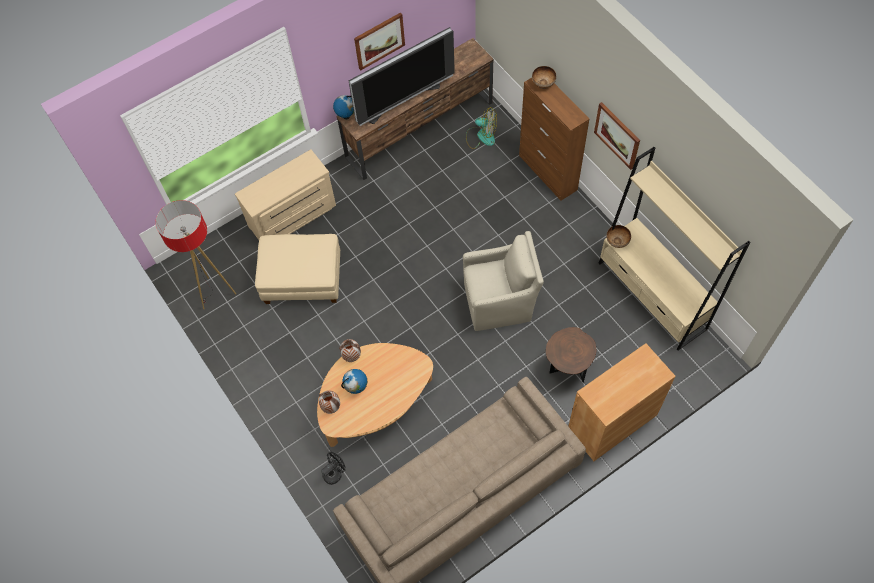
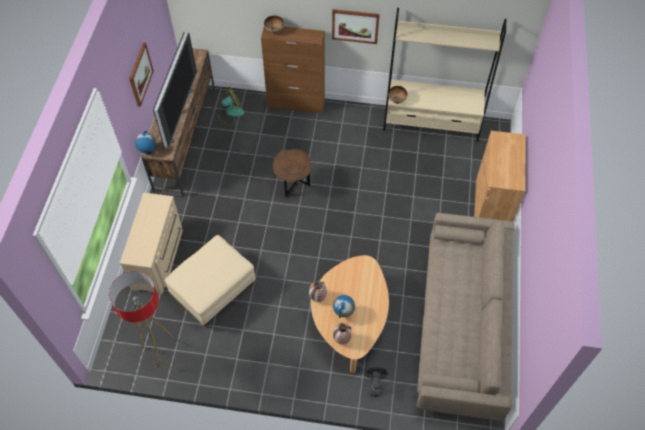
camera: 50 degrees left, 5 degrees down
beige armchair [463,231,544,331] -> none
brown side table [546,327,597,383] -> brown side table moved to [273,149,312,197]

